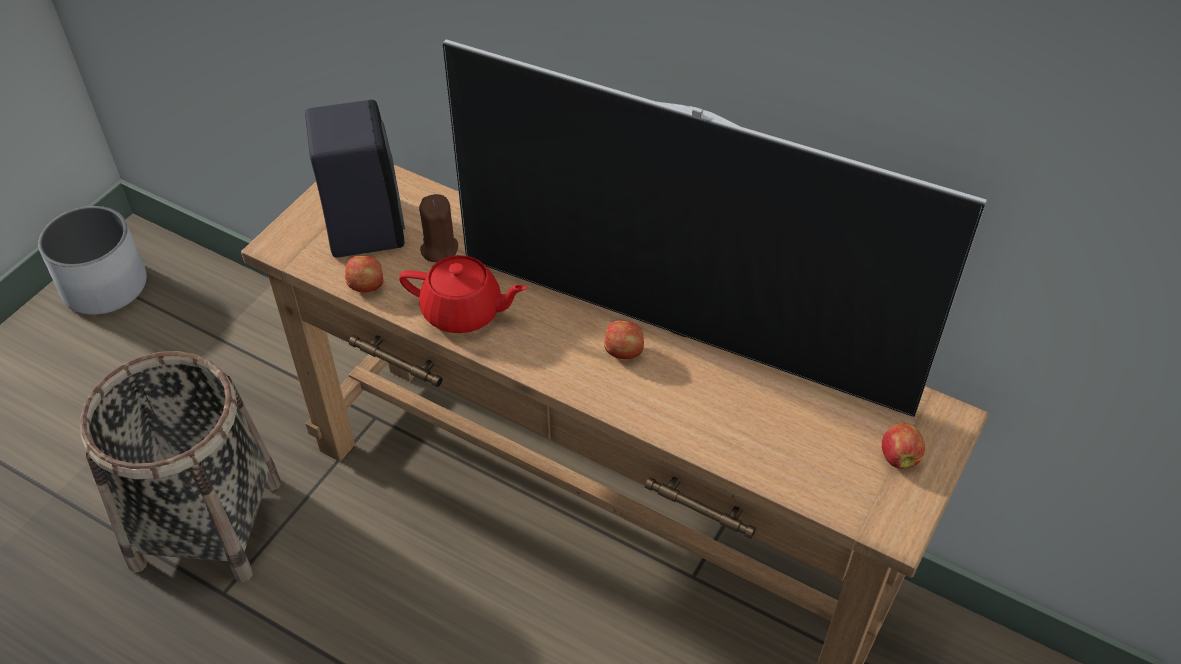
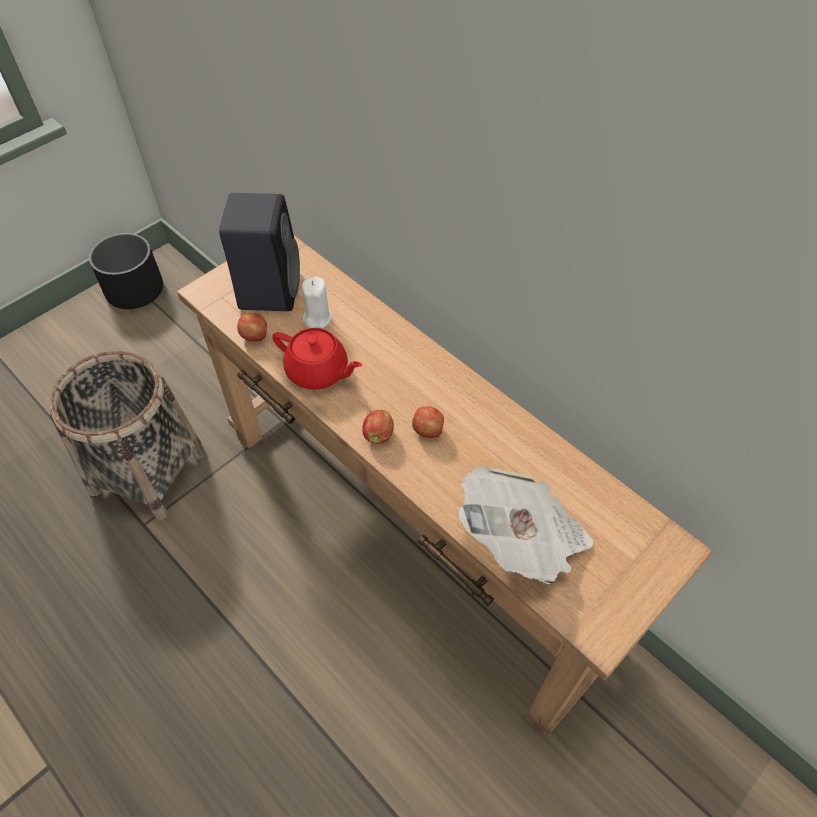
camera: 15 degrees right, 5 degrees up
white planter [38,206,147,315] -> black planter [89,233,163,309]
brown candle [419,194,458,262] -> white candle [302,276,333,328]
television [442,39,987,417] -> none
apple [882,423,925,468] -> apple moved to [362,410,394,444]
none -> newspaper [457,466,593,584]

